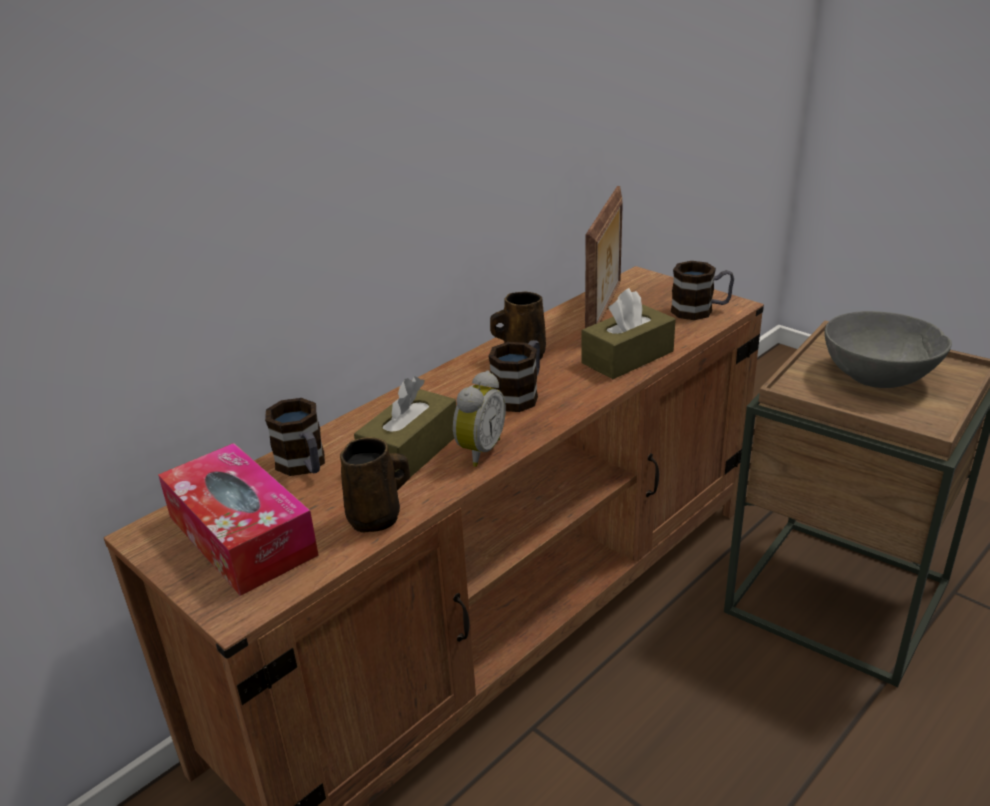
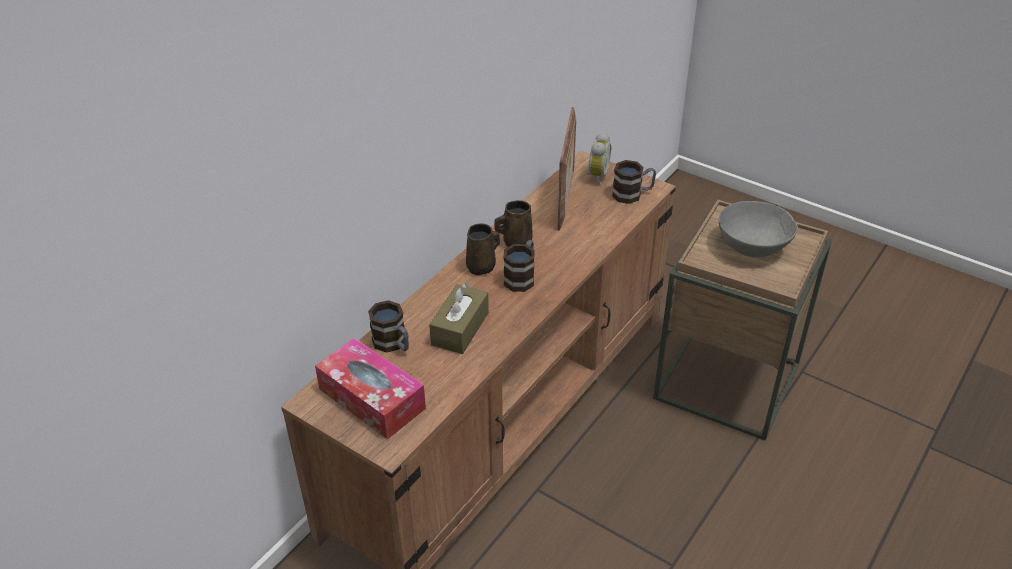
camera: 10 degrees left, 10 degrees up
brown mug [340,437,410,533] -> brown mug moved to [466,223,500,275]
alarm clock [453,371,506,467] -> alarm clock moved to [587,132,611,185]
brown tissue box [581,288,676,379] -> none

